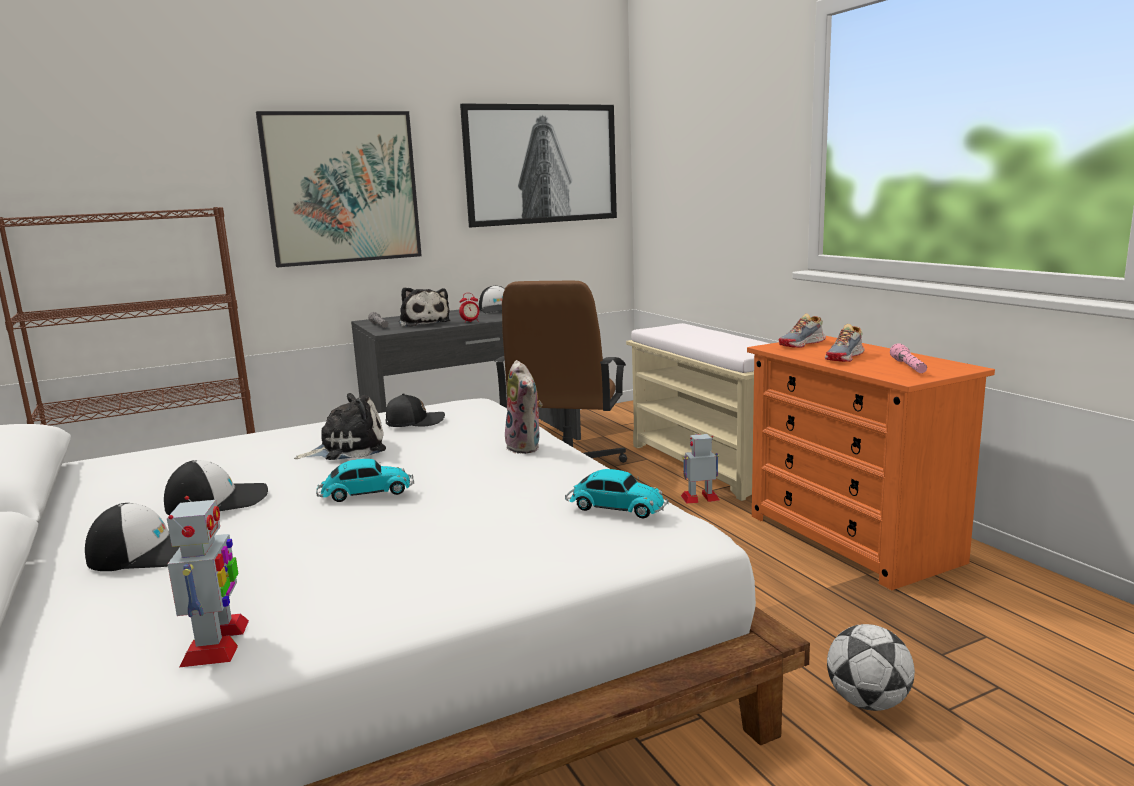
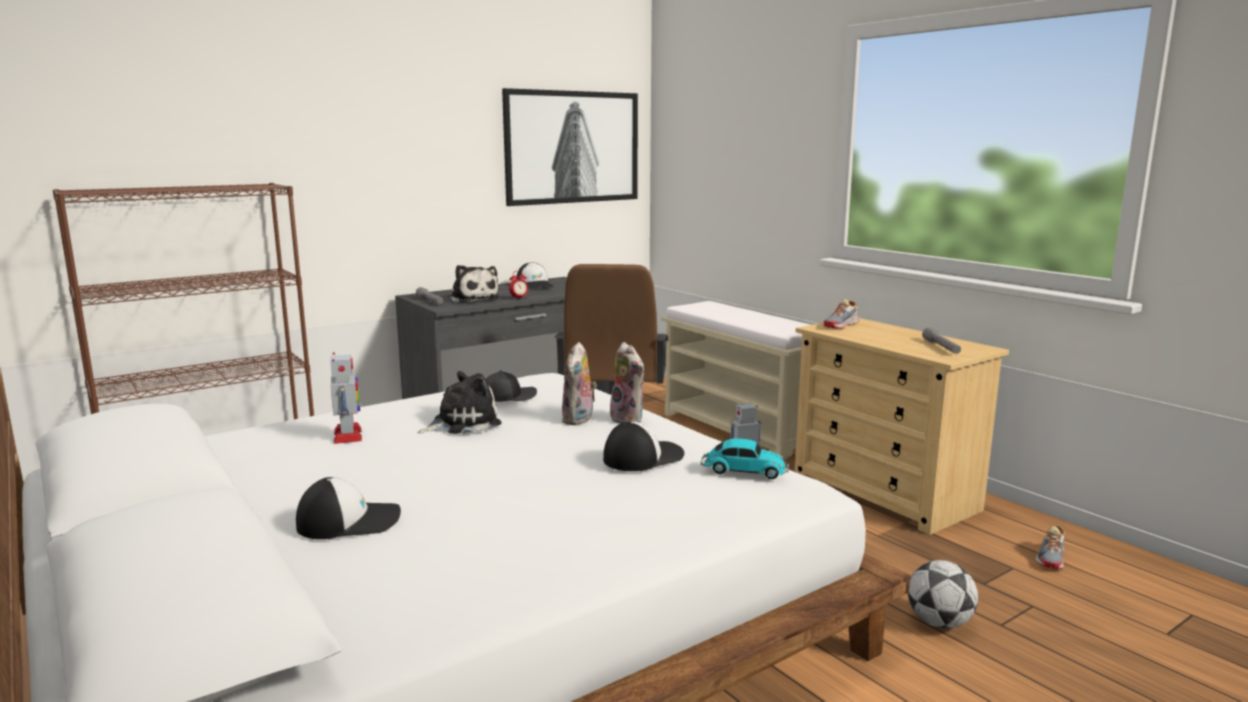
camera: 10 degrees left, 0 degrees up
cap [164,460,268,515] -> cap moved to [603,422,684,471]
toy robot [167,496,249,667] -> toy robot moved to [330,352,362,444]
picture [256,111,422,267] -> none
toy car [316,459,414,502] -> none
orange dresser [747,336,995,590] -> beige dresser [795,318,1009,535]
shoe [825,324,865,362] -> shoe moved to [1035,525,1065,569]
pink flashlight [890,343,927,373] -> grey flashlight [922,327,961,354]
none -> plush toy [562,342,597,425]

